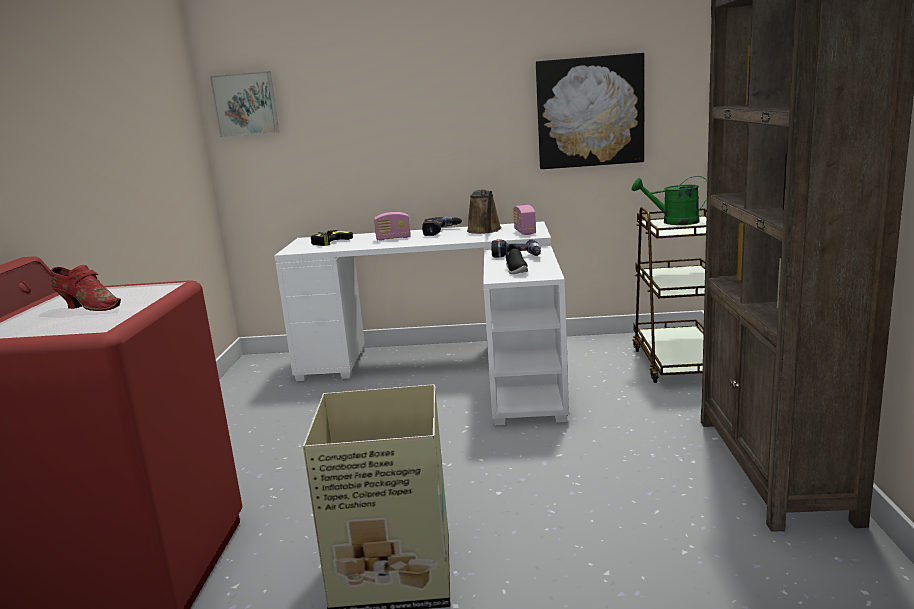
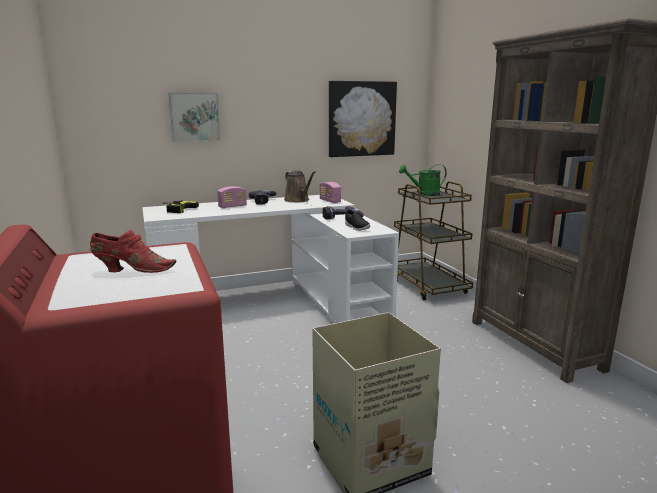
camera: 25 degrees left, 0 degrees up
picture [210,71,279,137] -> picture moved to [169,93,221,142]

